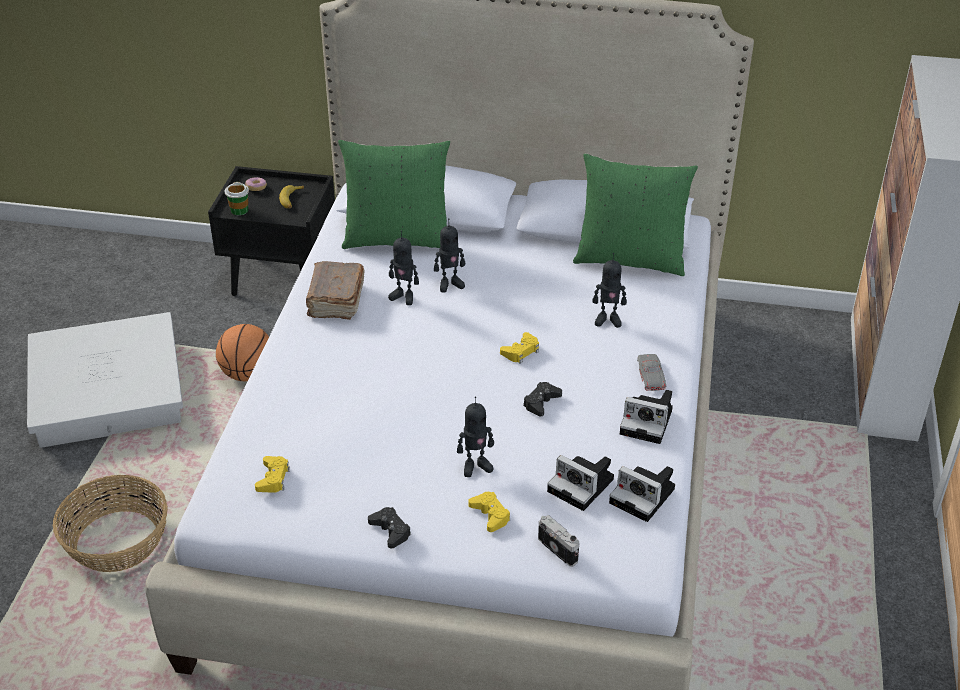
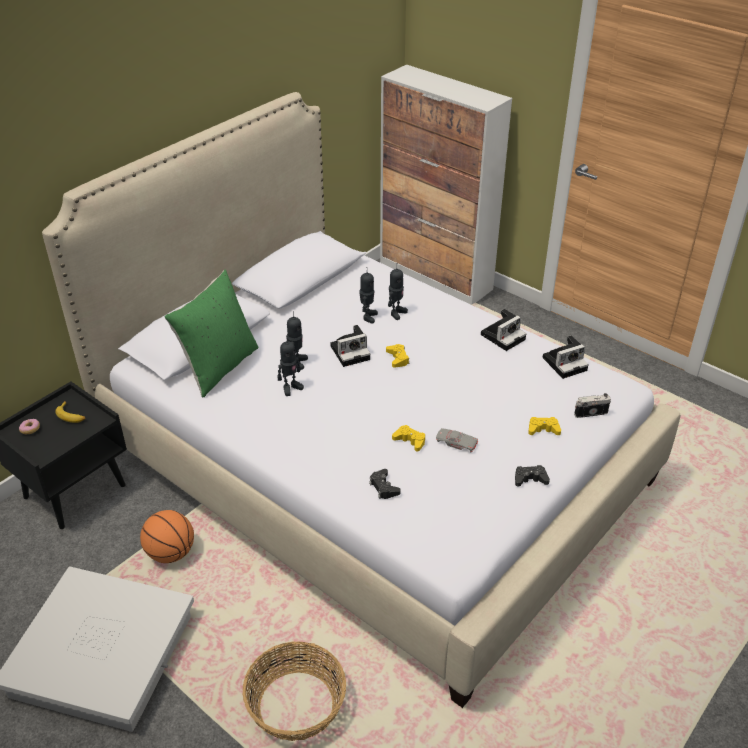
camera: 60 degrees left, 0 degrees up
cup [225,182,249,215] -> none
yellow game controller [255,456,290,493] -> yellow game controller moved to [392,425,425,451]
brown book [306,261,365,320] -> none
toy robot [457,396,494,477] -> toy robot moved to [359,267,378,324]
black game controller [523,382,562,416] -> black game controller moved to [369,469,401,499]
camera [547,455,614,511] -> camera moved to [330,325,370,367]
green pillow [573,154,698,276] -> none
grey toy car [637,354,666,391] -> grey toy car moved to [436,428,478,452]

